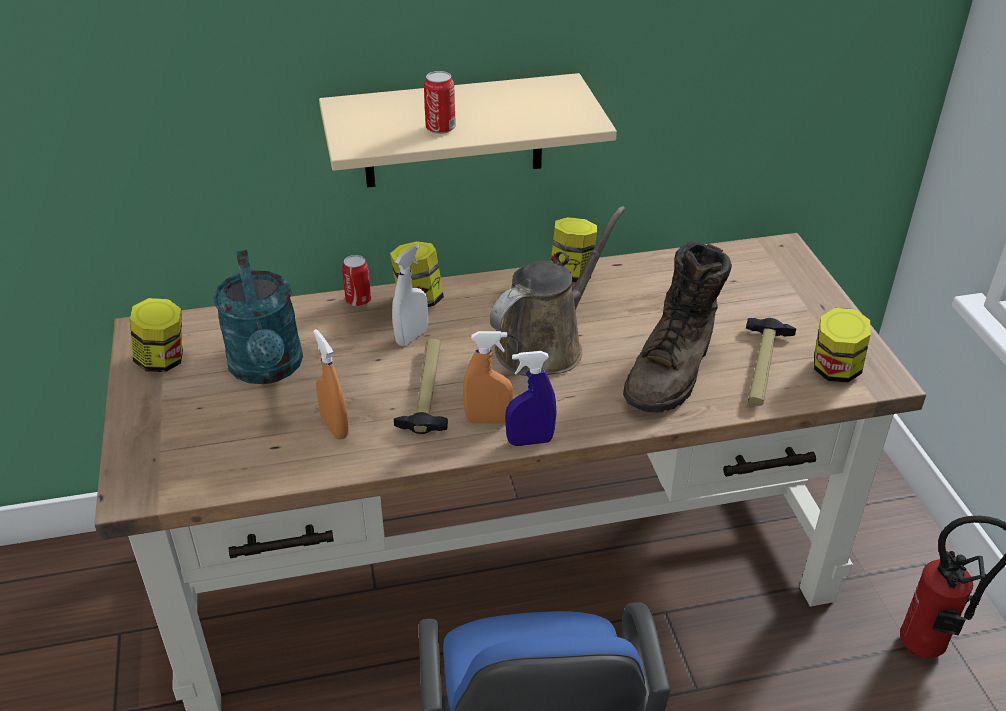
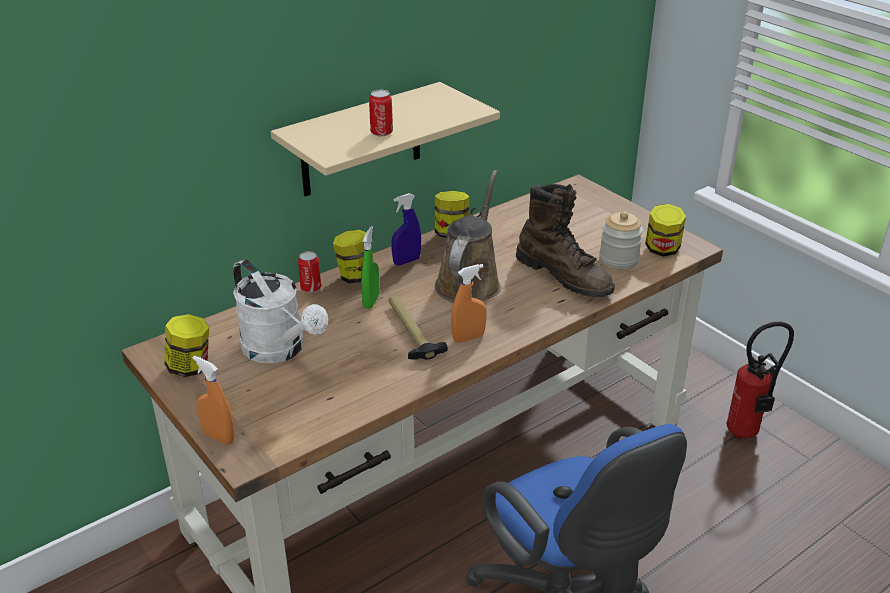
camera: 25 degrees left, 5 degrees down
turquoise watering can [213,250,303,384] -> white watering can [233,259,328,363]
orange spray bottle [313,329,349,439] -> orange spray bottle moved to [193,356,234,445]
white spray bottle [392,244,428,346] -> green spray bottle [361,226,380,309]
blue spray bottle [505,351,557,446] -> blue spray bottle moved to [392,193,421,266]
brown boot [623,241,732,413] -> brown boot turned 45 degrees counterclockwise [516,184,615,297]
hammer [746,318,796,406] -> jar [599,212,643,269]

